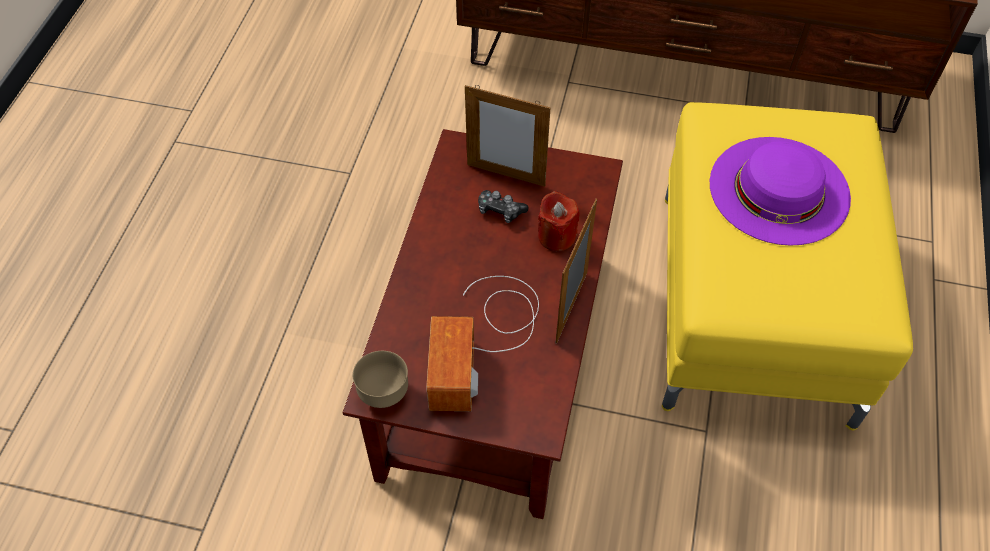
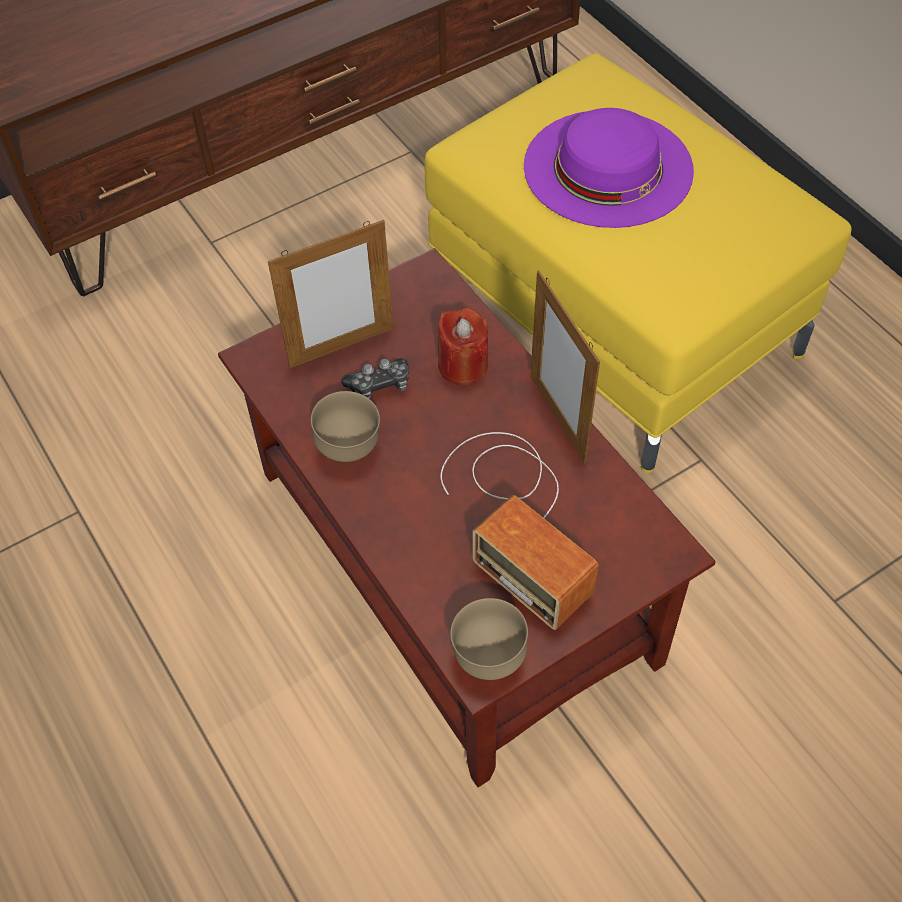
camera: 45 degrees left, 0 degrees up
none -> brown bowl [311,391,380,462]

